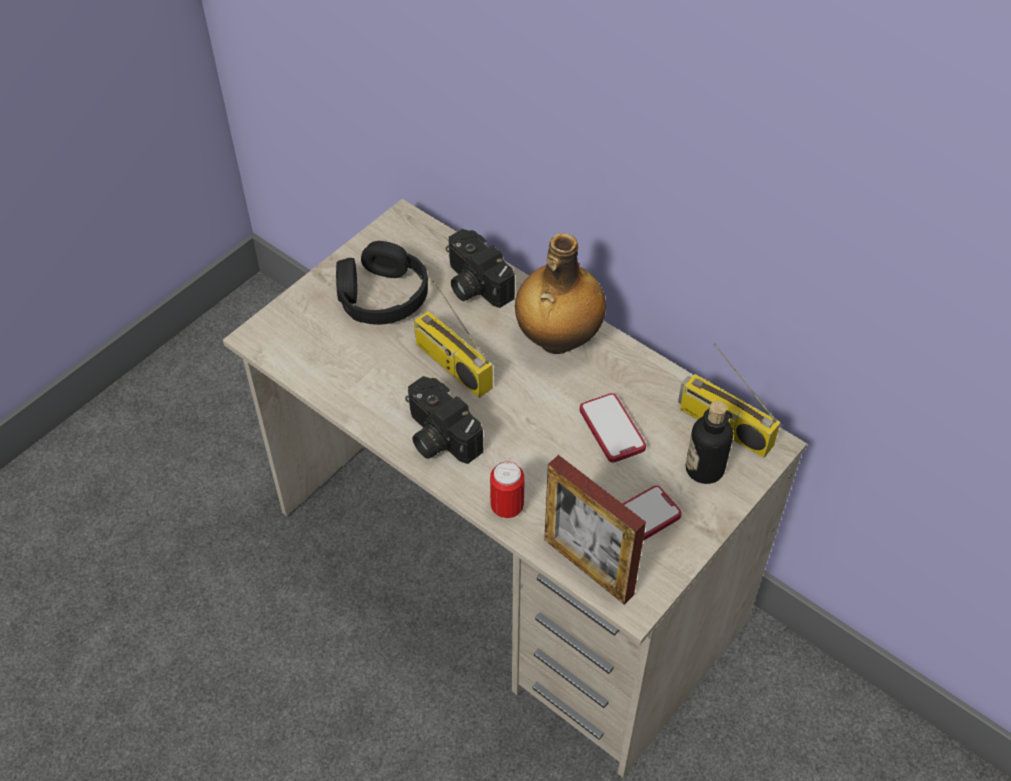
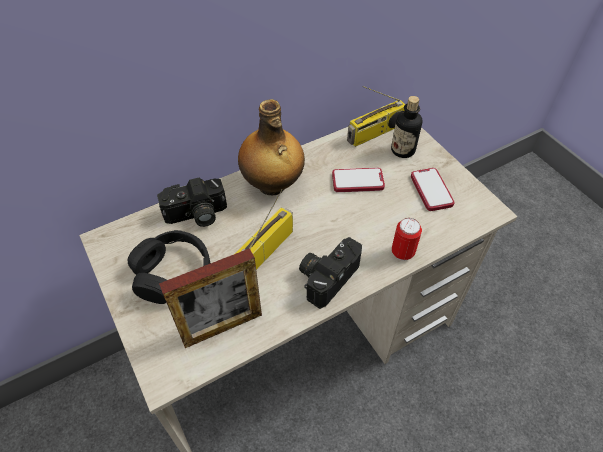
camera: 70 degrees left, 0 degrees up
camera [405,376,484,464] -> camera turned 150 degrees clockwise [299,237,362,309]
radio [414,281,493,398] -> radio turned 150 degrees clockwise [235,189,293,270]
picture frame [544,455,646,605] -> picture frame moved to [159,248,262,348]

